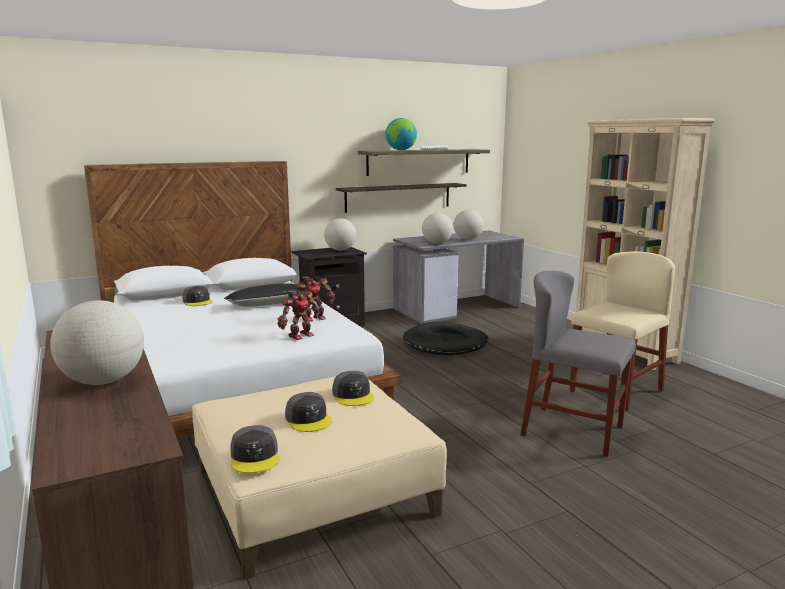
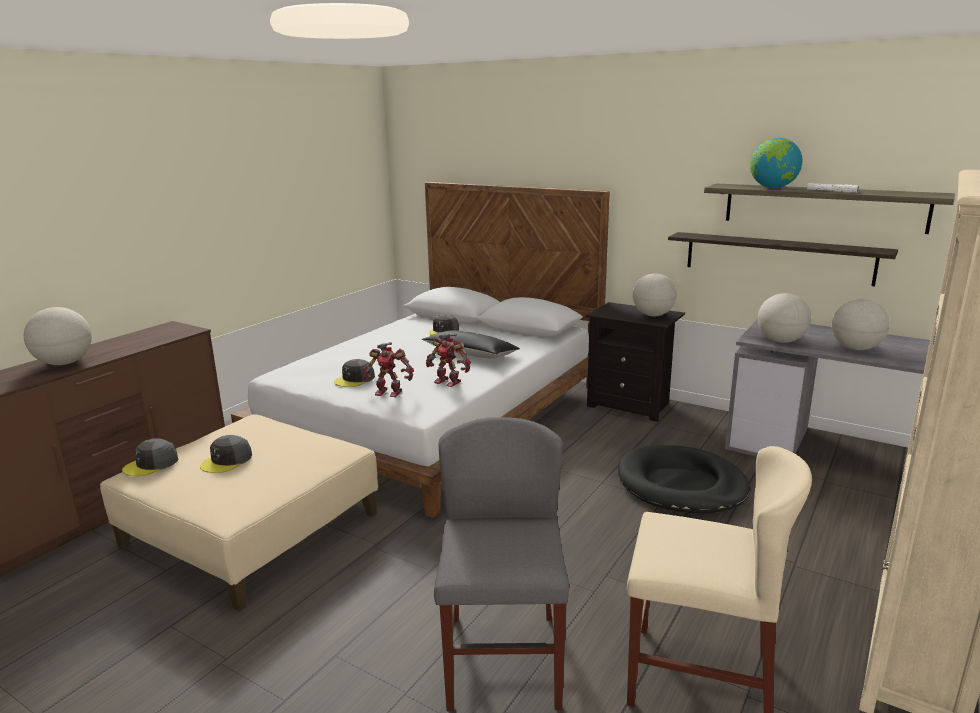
camera: 60 degrees right, 5 degrees up
grey cap [332,371,374,406] -> grey cap moved to [334,359,375,387]

